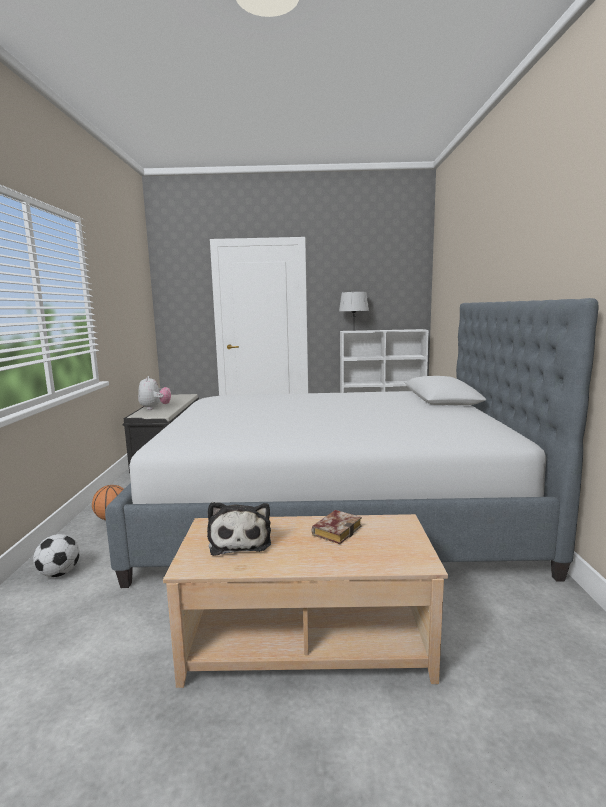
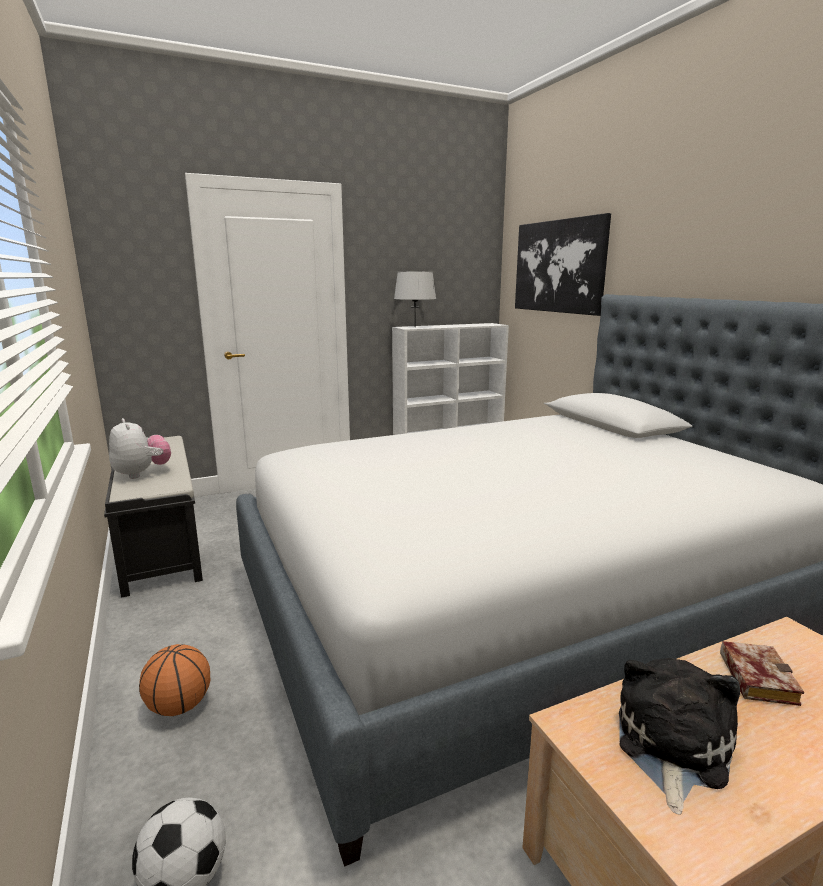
camera: 25 degrees left, 5 degrees up
plush toy [207,502,271,556] -> plush toy turned 120 degrees counterclockwise [619,658,740,815]
none -> picture [515,213,611,316]

